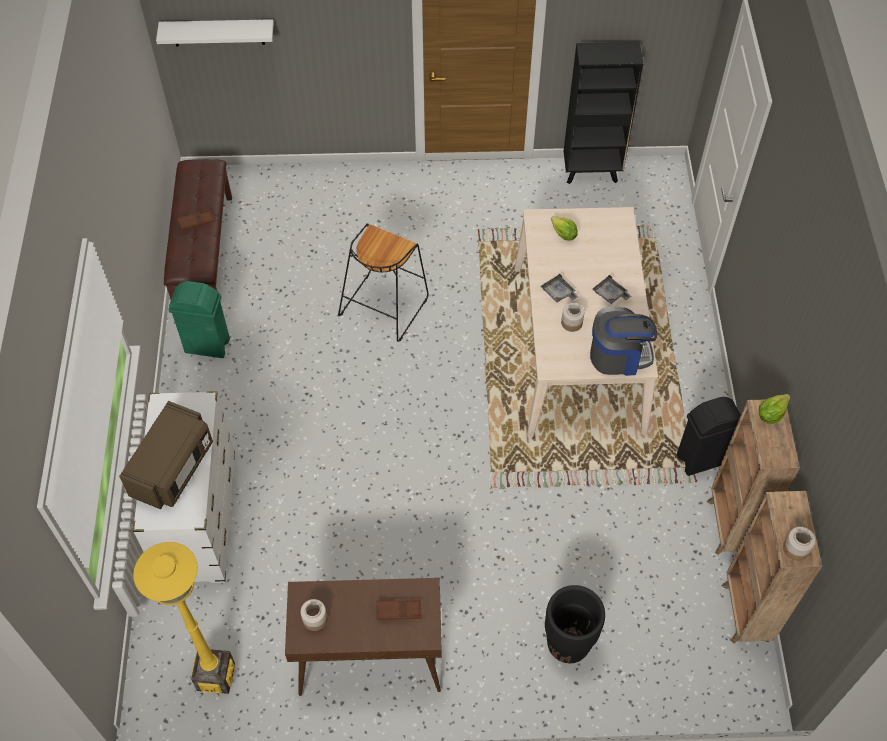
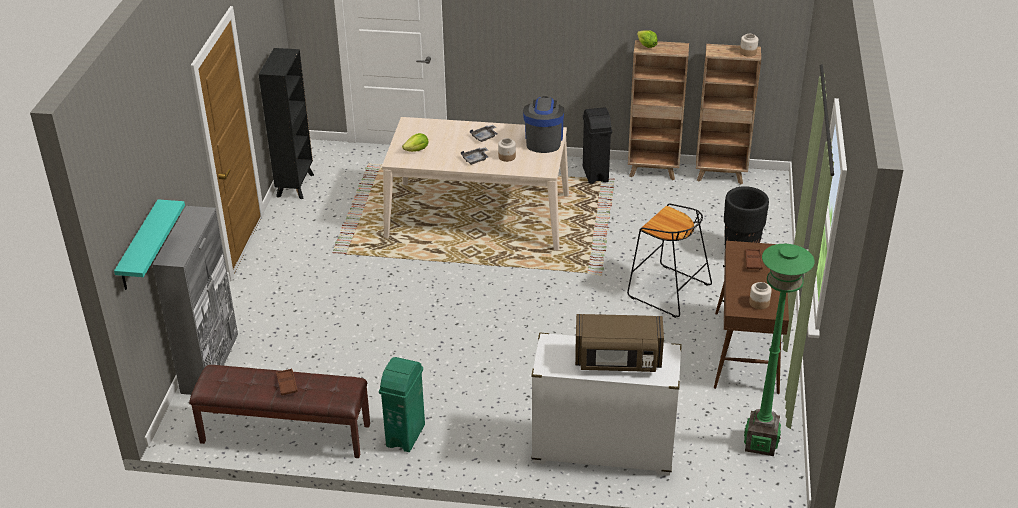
camera: 80 degrees left, 20 degrees down
brown microwave [119,401,213,509] -> brown microwave turned 150 degrees clockwise [575,314,664,372]
yellow floor lamp [133,542,235,694] -> green floor lamp [744,244,815,456]
white shelf [156,19,274,46] -> turquoise shelf [114,199,185,290]
black stool [338,223,429,342] -> black stool moved to [627,203,712,318]
none -> grey cabinet [152,206,238,395]

